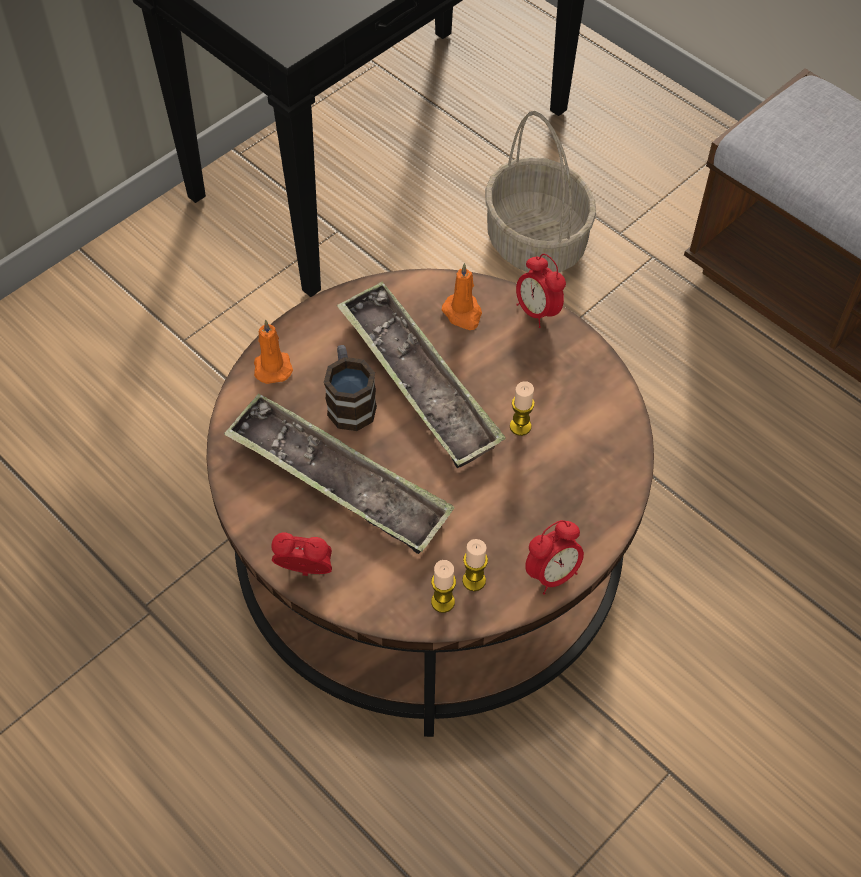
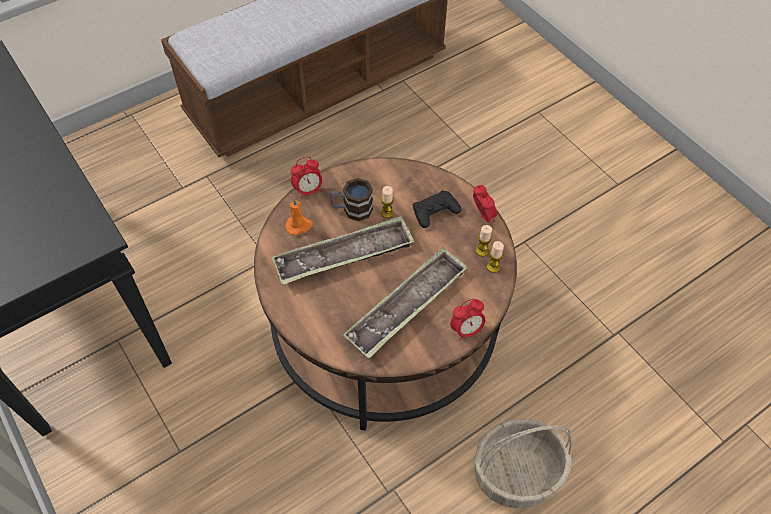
camera: 80 degrees left, 0 degrees up
orange candle [254,319,293,384] -> none
alarm clock [272,532,332,576] -> alarm clock turned 135 degrees counterclockwise [450,299,485,341]
mug [324,345,377,431] -> mug moved to [330,178,373,221]
basket [485,111,596,273] -> basket moved to [475,418,572,509]
none -> black game controller [413,190,462,228]

